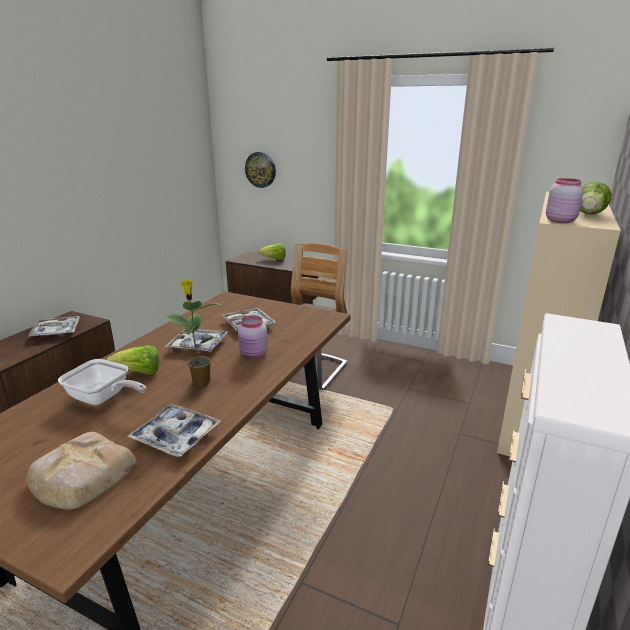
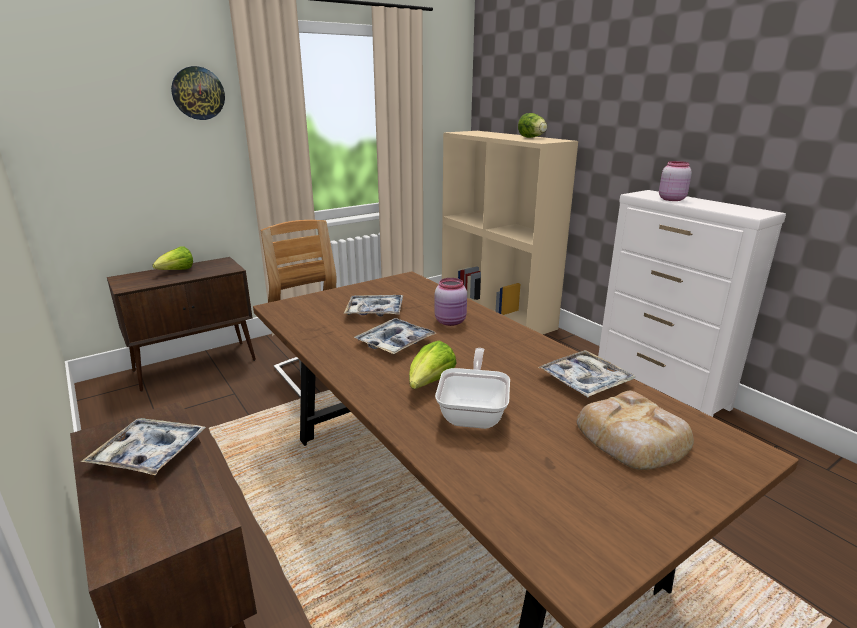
camera: 60 degrees left, 0 degrees up
frying pan [58,359,146,405] -> frying pan turned 45 degrees counterclockwise [435,348,510,429]
potted plant [166,279,222,387] -> none
wall clock [245,152,276,188] -> wall clock moved to [171,66,225,120]
pink jar [546,178,584,223] -> pink jar moved to [659,161,692,201]

